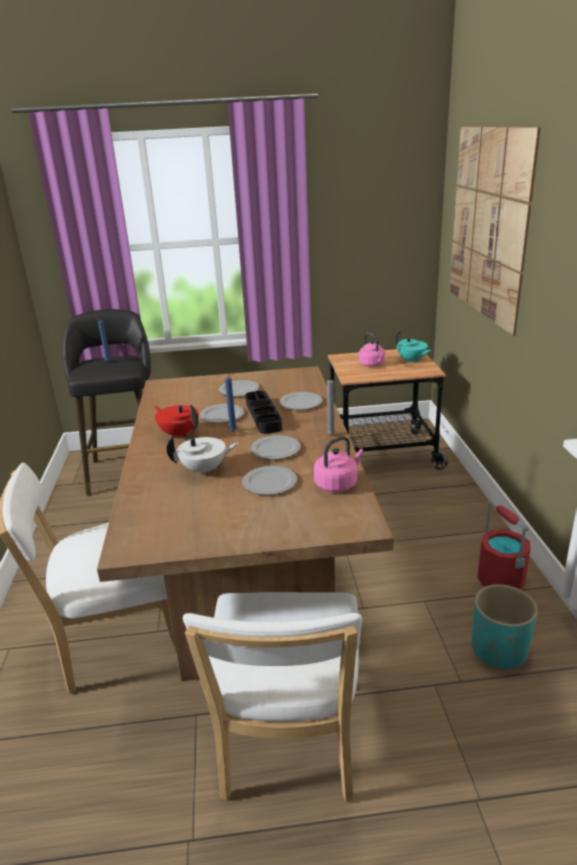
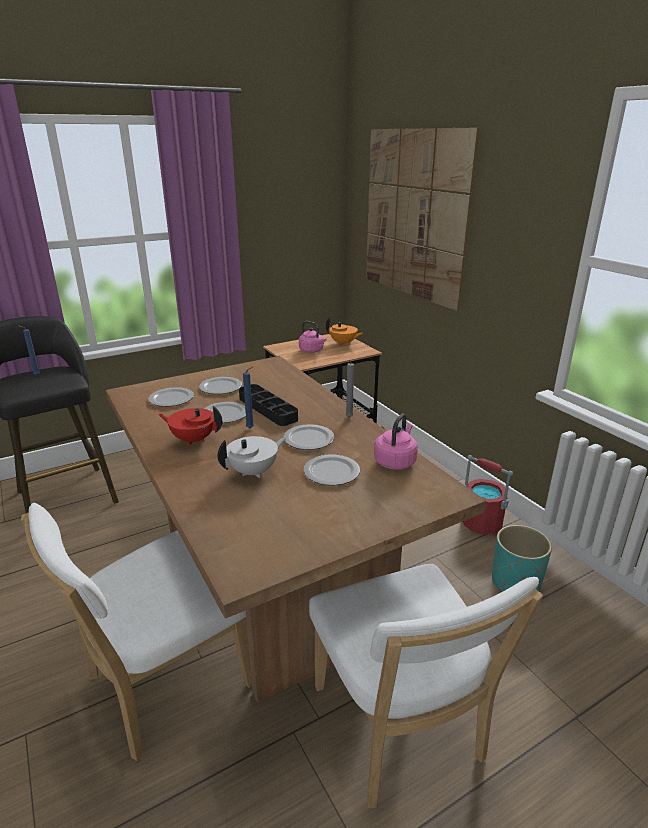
camera: 25 degrees left, 0 degrees up
plate [279,392,323,410] -> plate moved to [148,387,194,407]
turquoise teapot [396,331,432,362] -> orange teapot [326,318,364,346]

